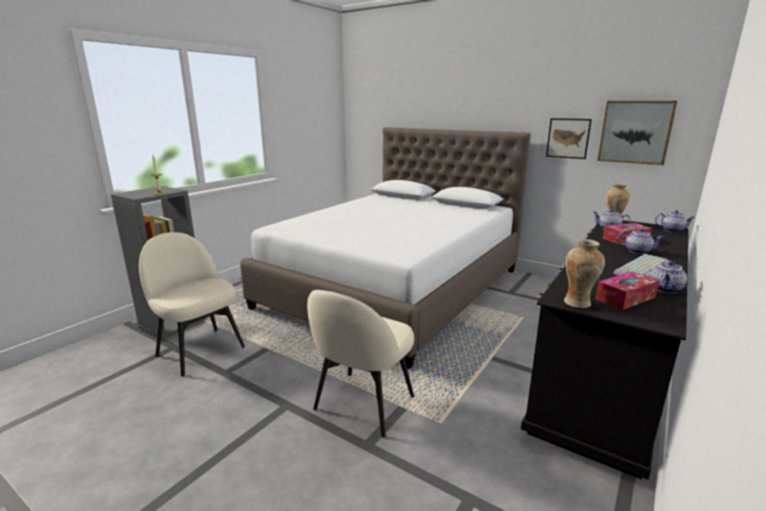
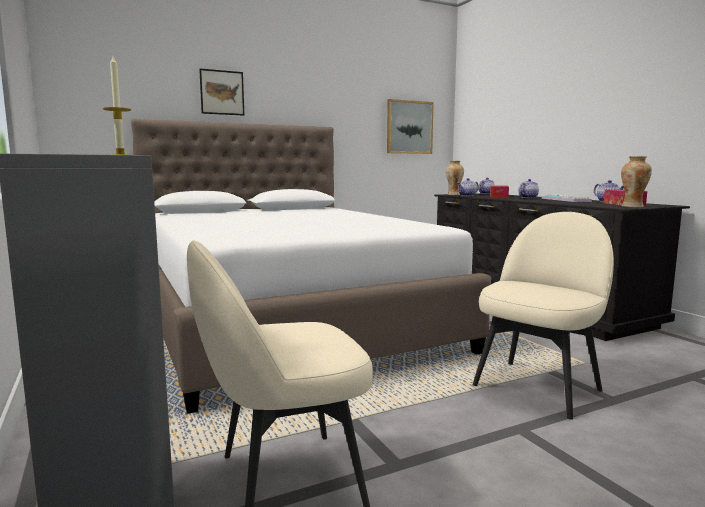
camera: 60 degrees left, 10 degrees down
beige chair [307,290,414,438] -> beige chair turned 105 degrees counterclockwise [473,212,614,420]
picture [546,118,592,159] -> picture moved to [199,68,244,116]

